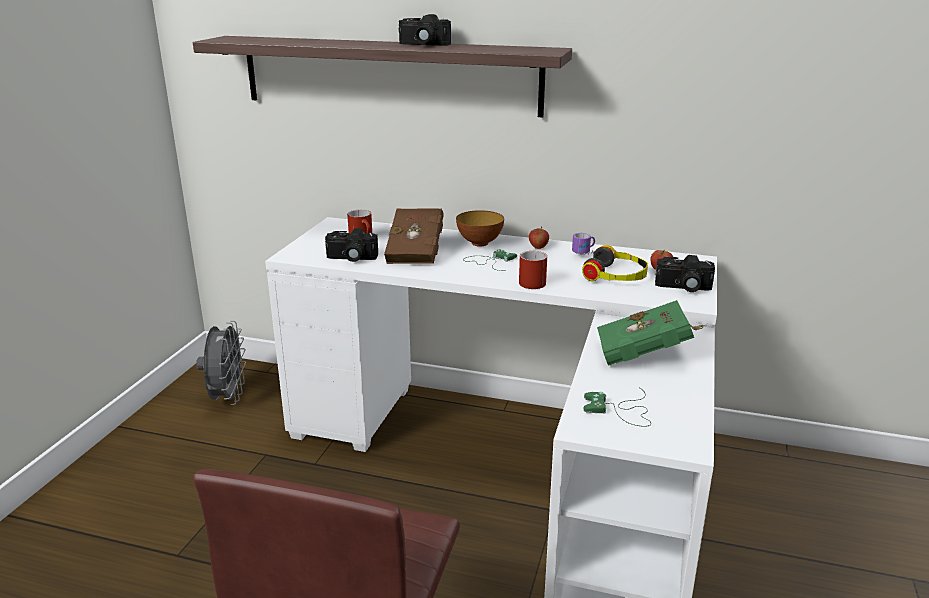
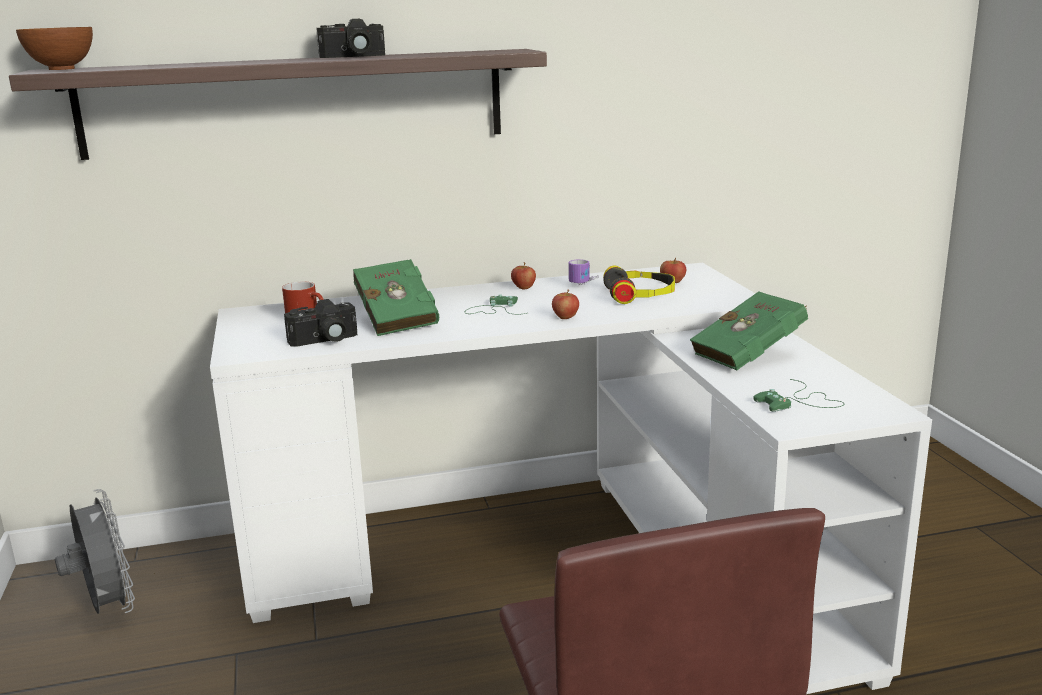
camera: 30 degrees left, 5 degrees down
brown book [384,209,444,264] -> green book [353,259,439,336]
bowl [456,210,504,246] -> bowl moved to [16,27,93,70]
red mug [519,251,547,289] -> apple [552,290,579,319]
camera [655,255,715,292] -> none

